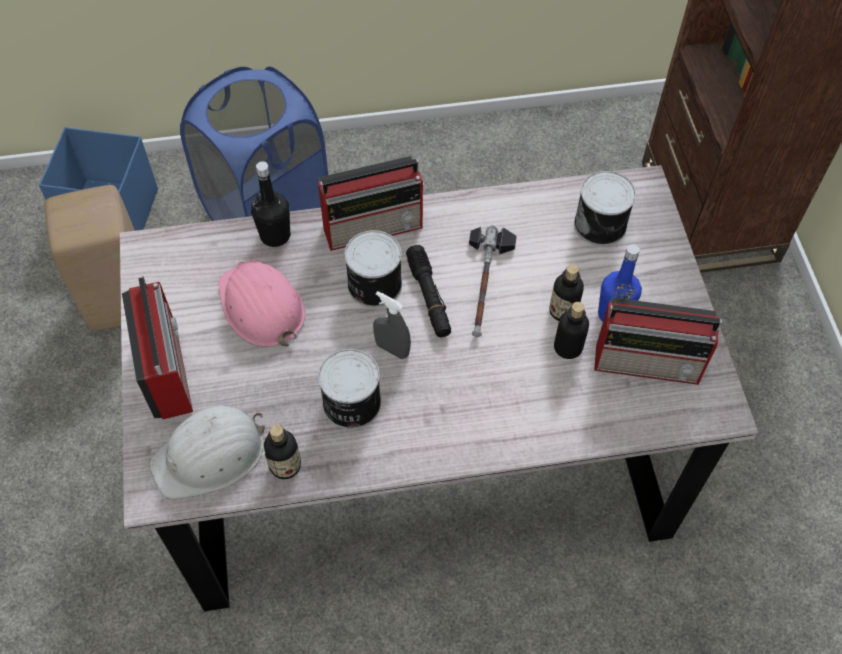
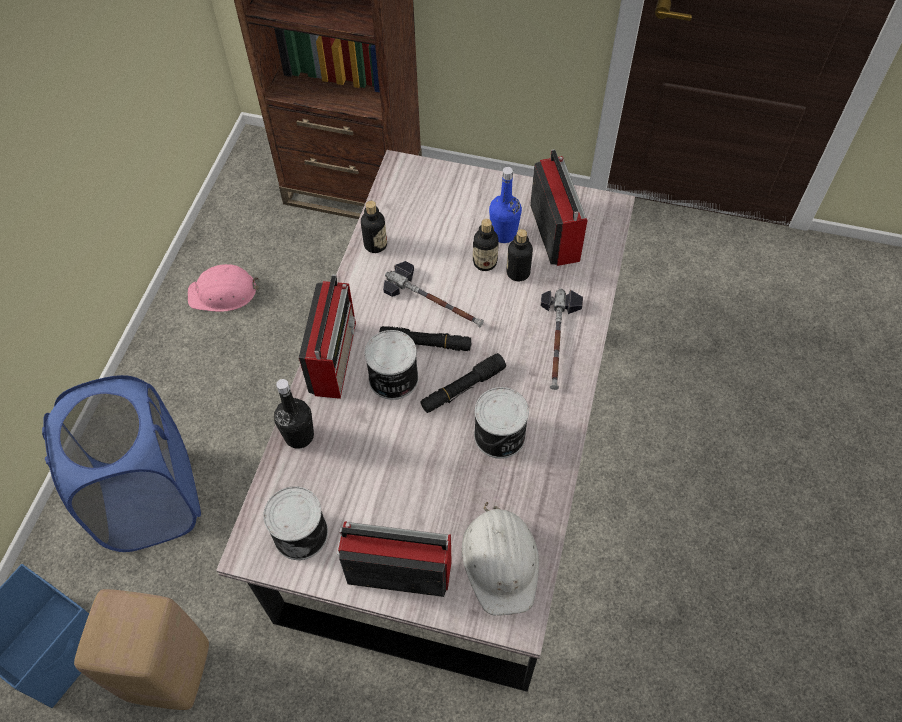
camera: 65 degrees left, 0 degrees up
pink hard hat [218,260,305,347] -> pink hard hat moved to [188,264,260,312]
bottle [264,424,301,479] -> bottle moved to [361,201,387,253]
grey spray bottle [373,291,411,359] -> black flashlight [420,353,506,413]
can [574,171,636,246] -> can moved to [263,486,328,560]
radio [594,297,722,385] -> radio turned 45 degrees counterclockwise [530,149,588,266]
none -> hammer [541,288,583,390]

